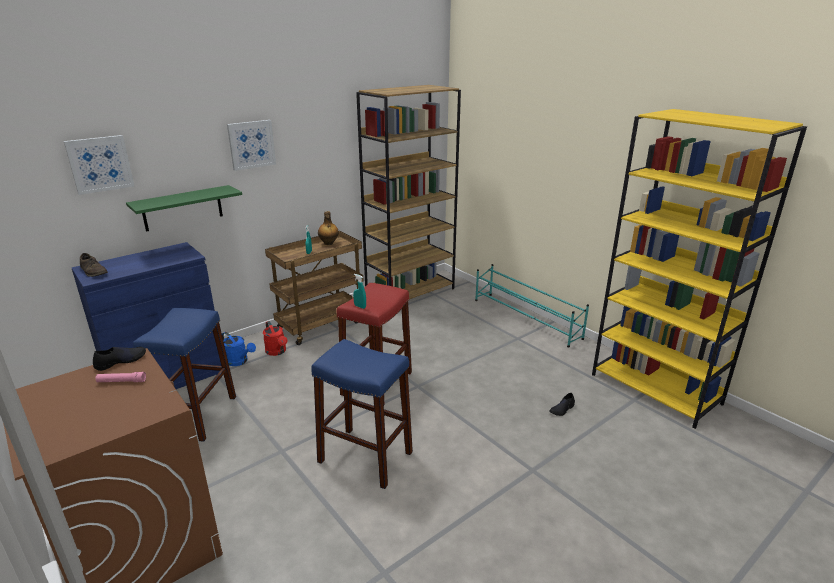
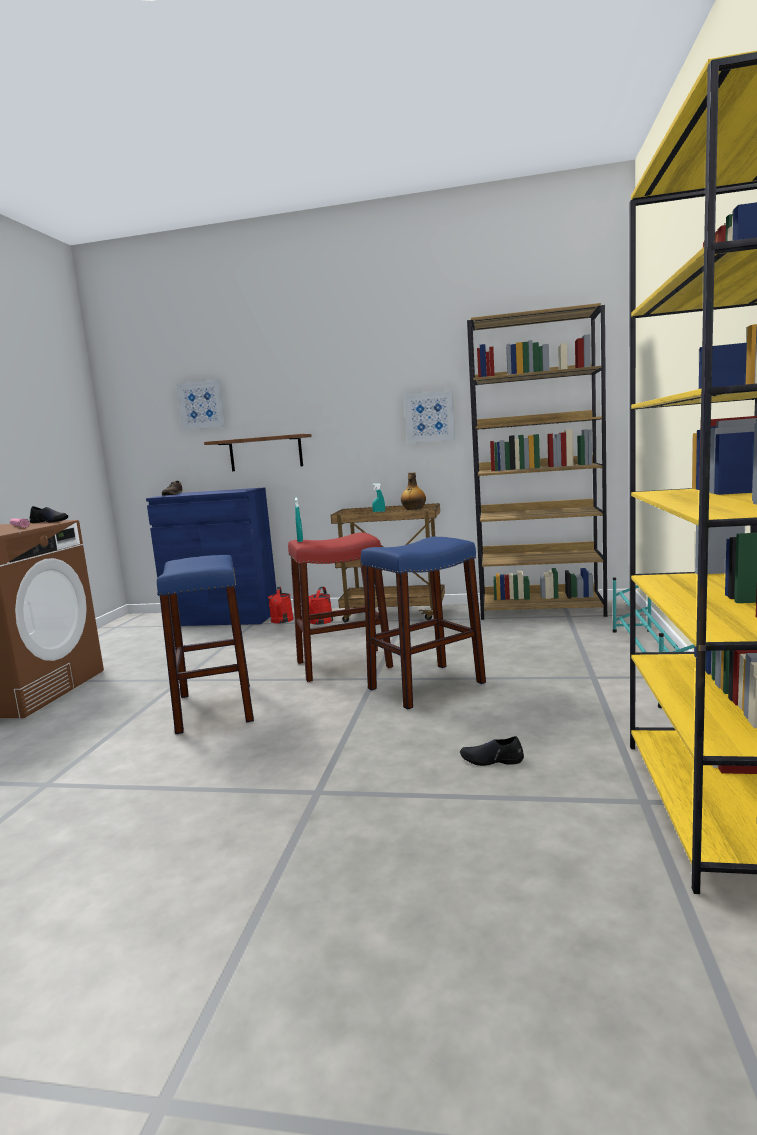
camera: 50 degrees right, 15 degrees down
green shelf [126,185,242,232] -> brown shelf [204,434,312,471]
blue stool [133,308,236,442] -> blue stool moved to [361,536,486,709]
blue watering can [222,332,256,366] -> red watering can [268,587,294,623]
picture [227,120,276,171] -> picture moved to [404,390,455,443]

